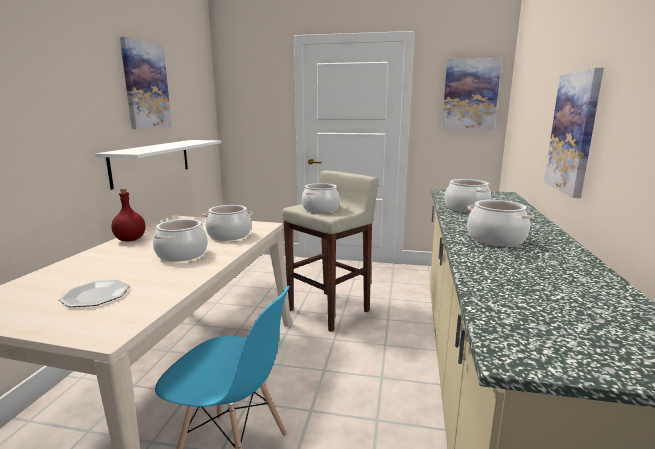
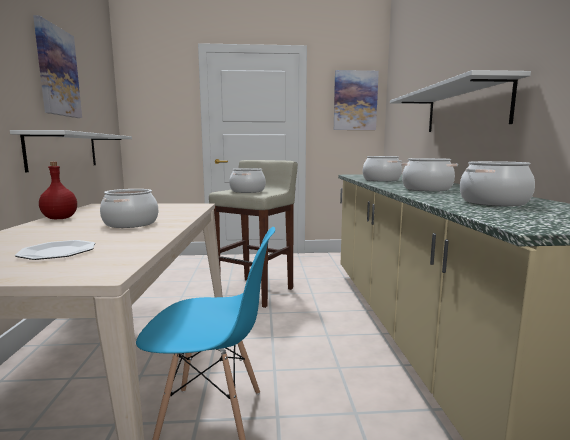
camera: 15 degrees left, 5 degrees down
cooking pot [203,205,253,241] -> cooking pot moved to [460,161,535,207]
picture [544,68,604,198] -> white shelf [390,70,531,132]

